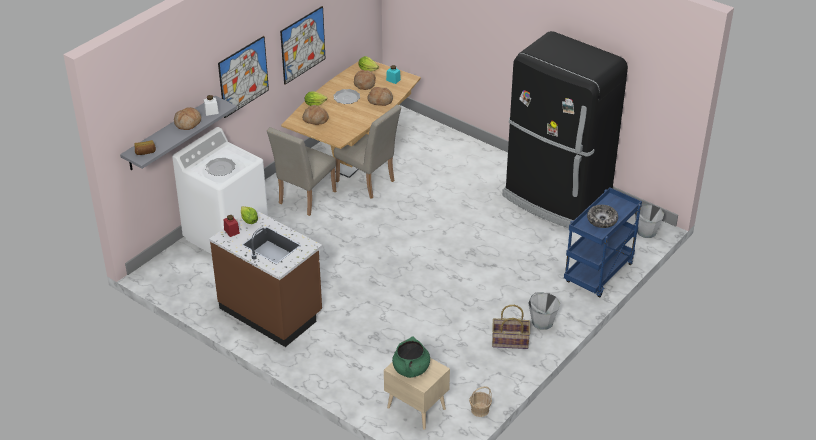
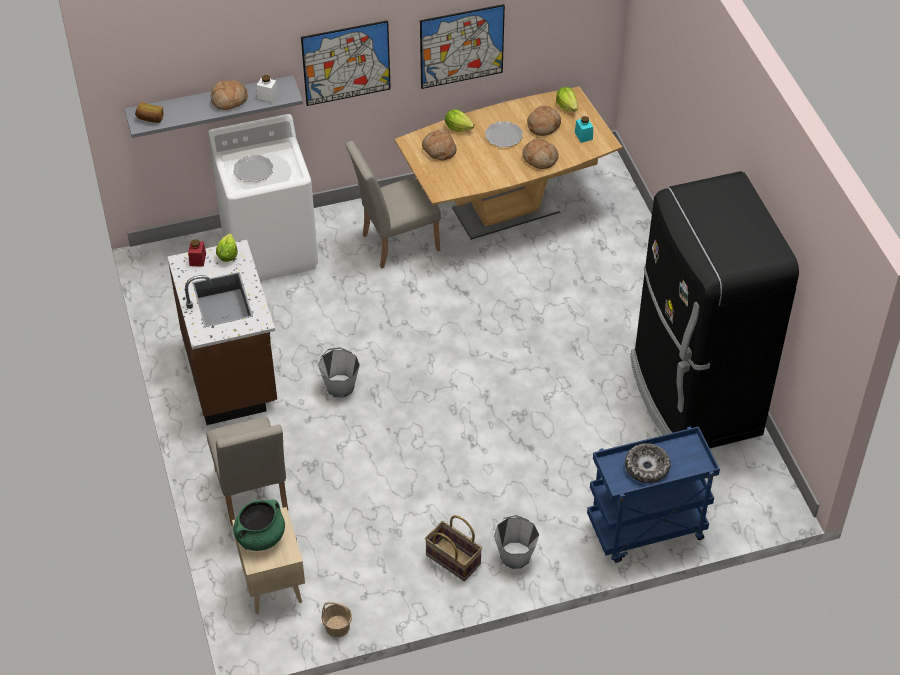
camera: 35 degrees right, 10 degrees up
beige chair [334,104,401,199] -> beige chair moved to [206,417,288,526]
grey bucket [635,204,664,238] -> grey bucket moved to [318,347,360,397]

